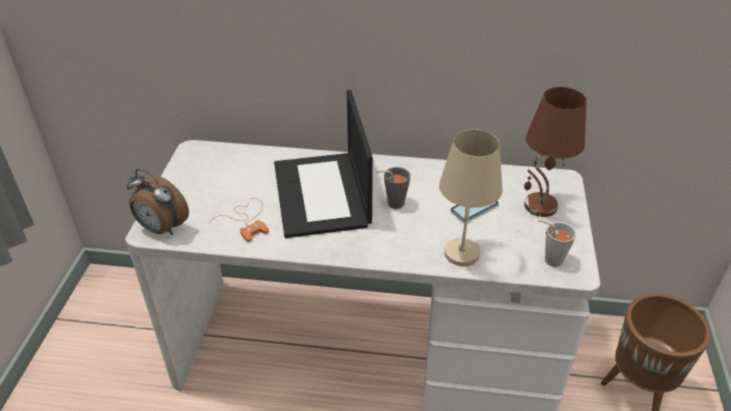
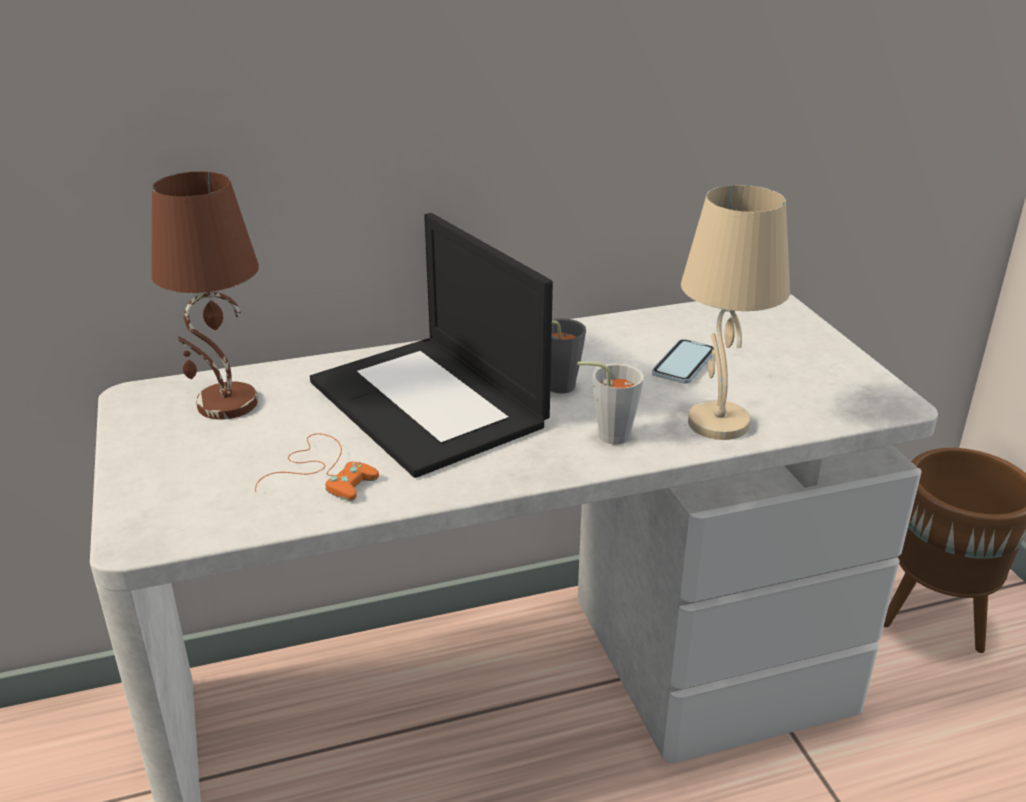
camera: 25 degrees left, 10 degrees down
alarm clock [127,169,189,235] -> none
brown table lamp [524,87,586,217] -> brown table lamp moved to [151,171,259,420]
grey cup [538,219,576,267] -> grey cup moved to [578,362,644,445]

